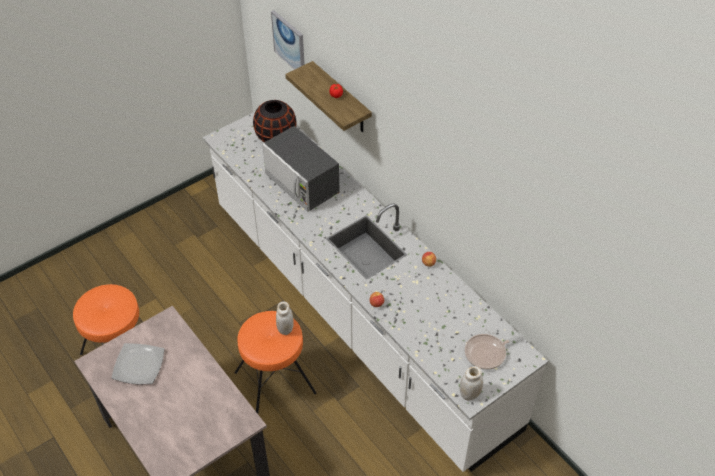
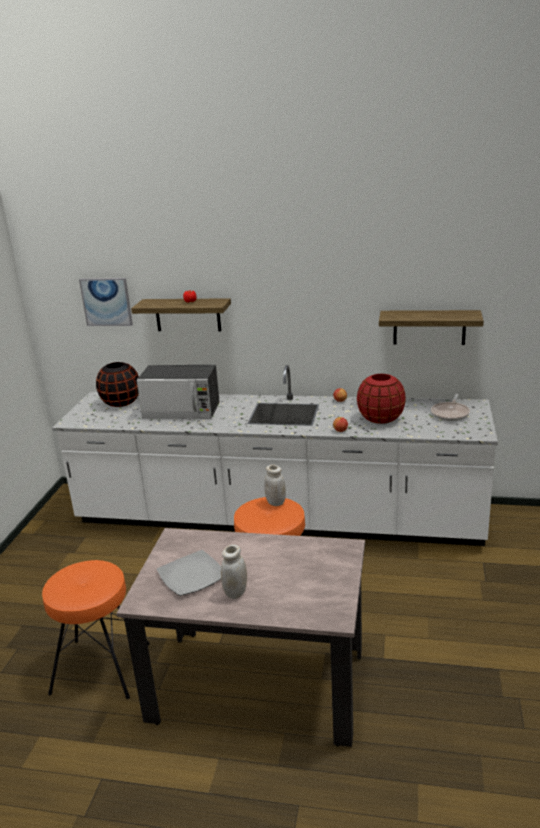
camera: 40 degrees left, 25 degrees down
white jar [460,366,483,400] -> white jar moved to [221,544,247,599]
none -> red vase [357,374,406,424]
none -> shelf [379,310,484,345]

